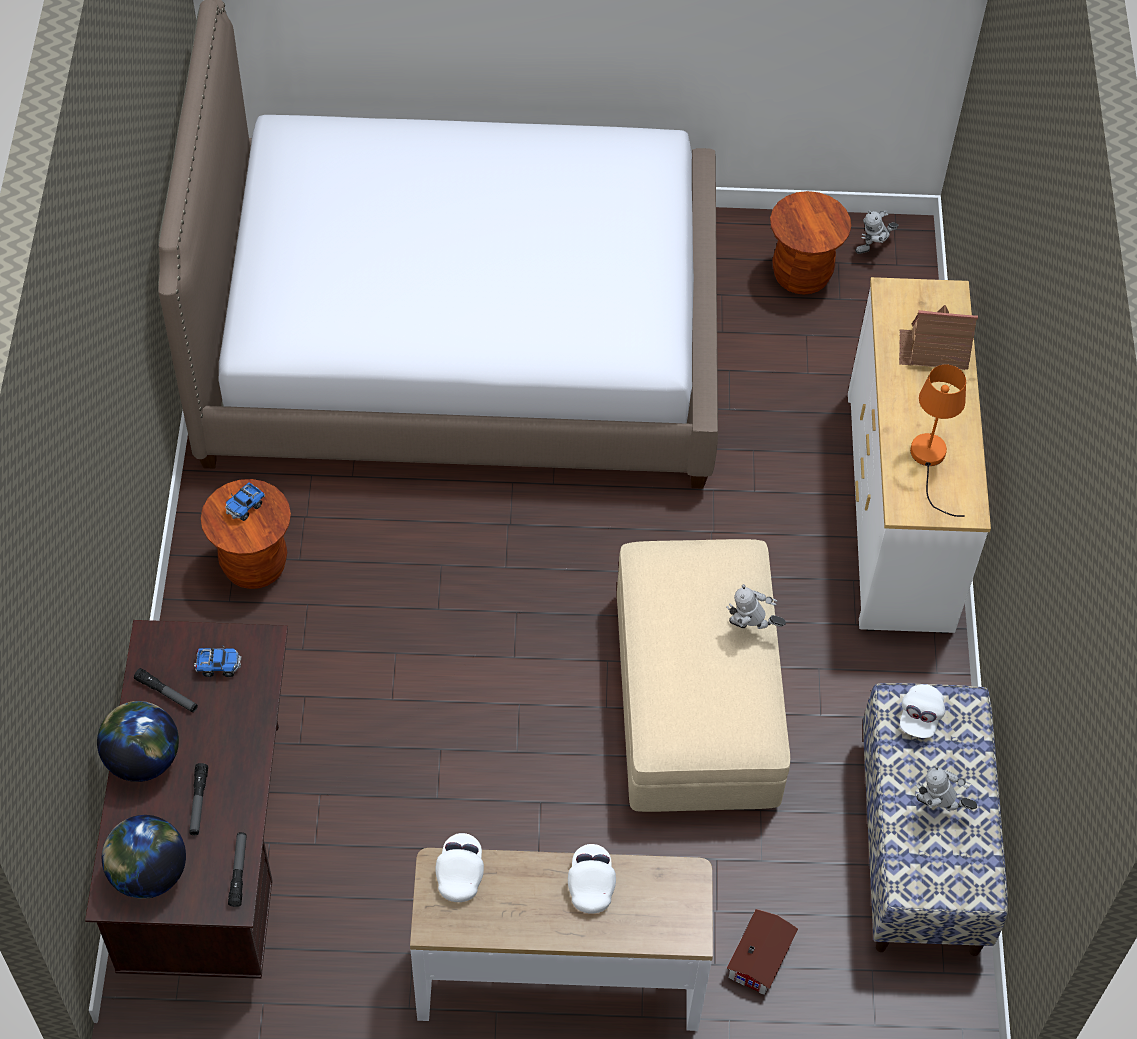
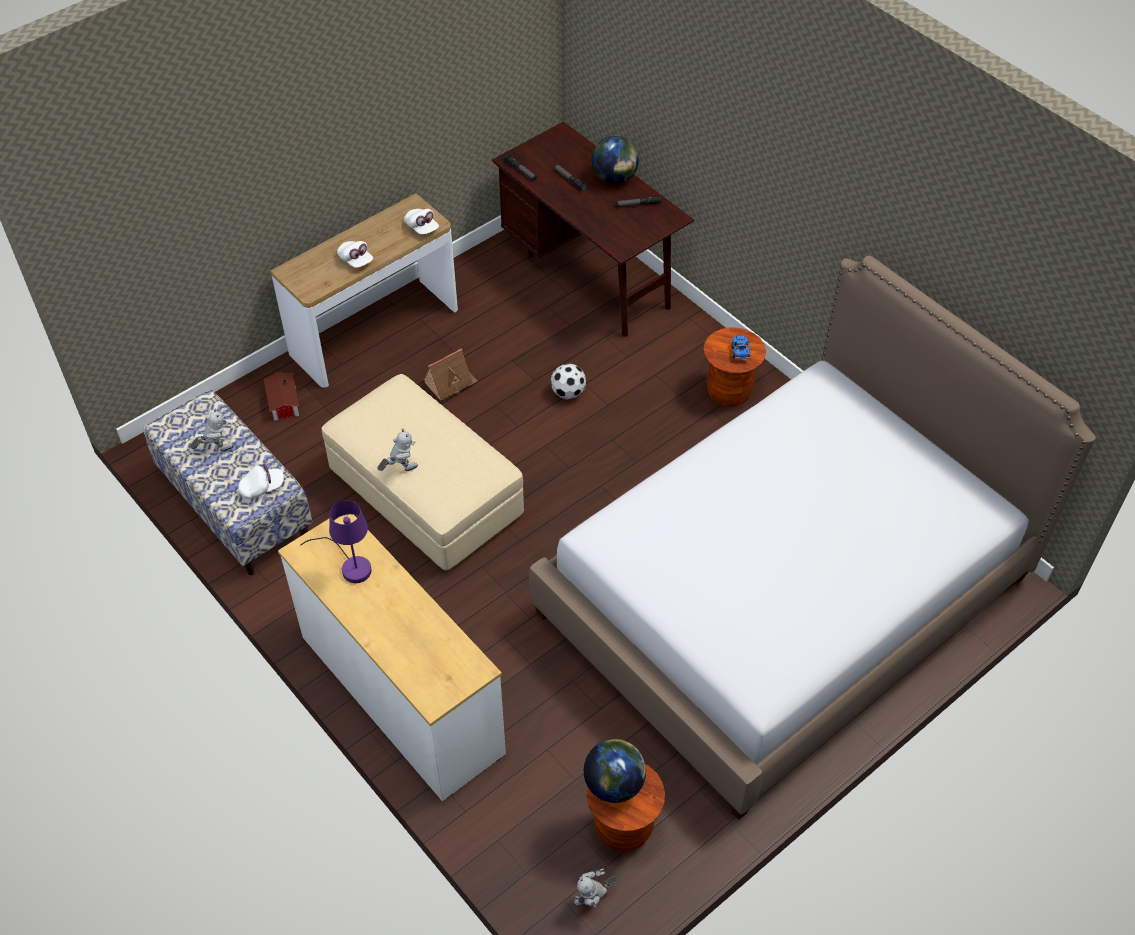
camera: 140 degrees right, 5 degrees down
globe [102,815,186,899] -> globe moved to [584,739,646,803]
toy truck [194,646,242,677] -> none
toy robot [855,210,899,254] -> toy robot turned 135 degrees counterclockwise [574,869,617,907]
toy house [899,305,978,370] -> toy house moved to [422,349,477,401]
white cap [900,684,945,738] -> white cap turned 90 degrees clockwise [238,463,284,499]
orange table lamp [910,365,966,517] -> purple table lamp [300,500,371,583]
none -> football [551,364,586,399]

